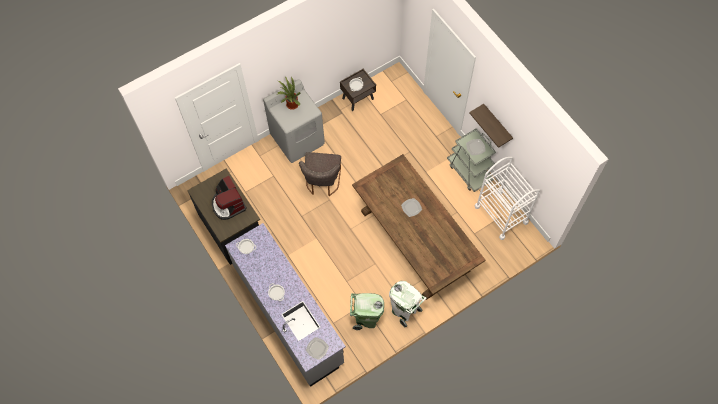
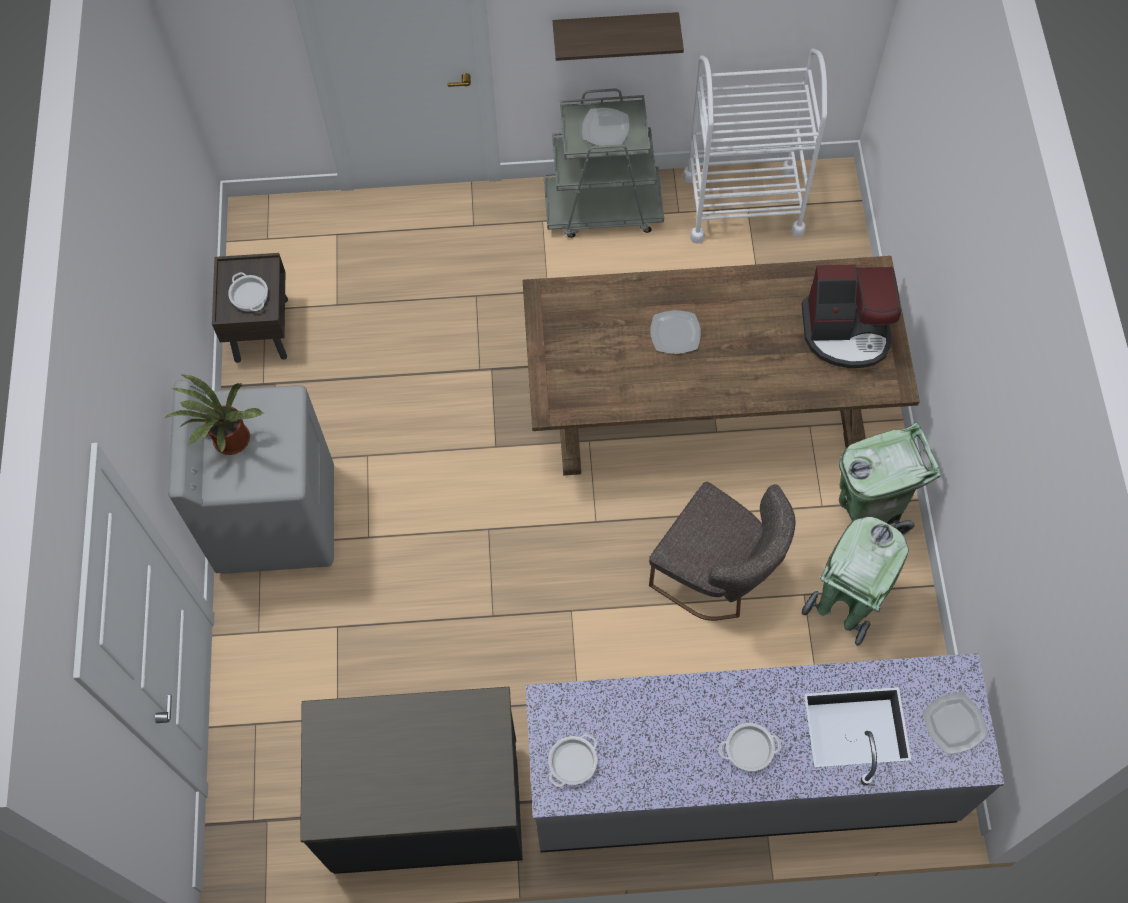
camera: 60 degrees left, 0 degrees up
coffee machine [212,176,247,220] -> coffee machine moved to [802,264,901,368]
grey chair [299,152,341,196] -> grey chair moved to [649,481,796,621]
white trash can [389,281,427,327] -> green trash can [839,422,941,535]

